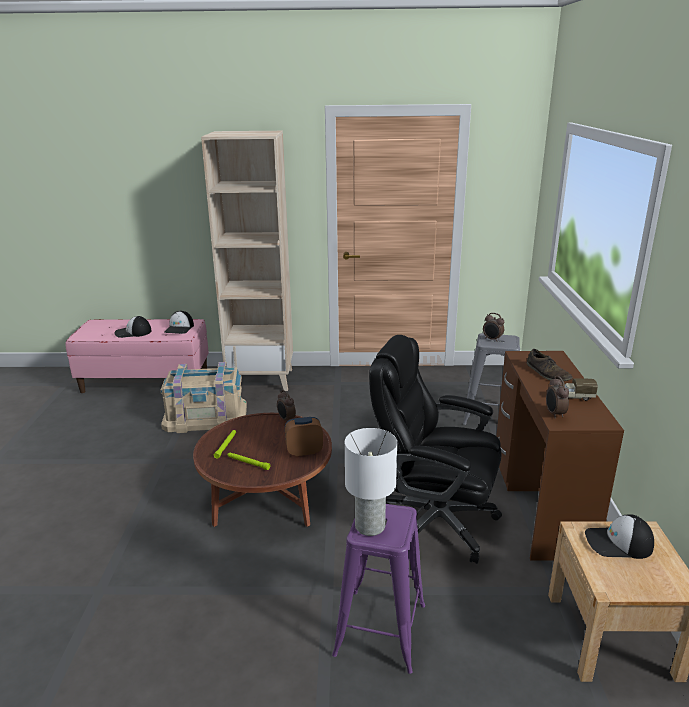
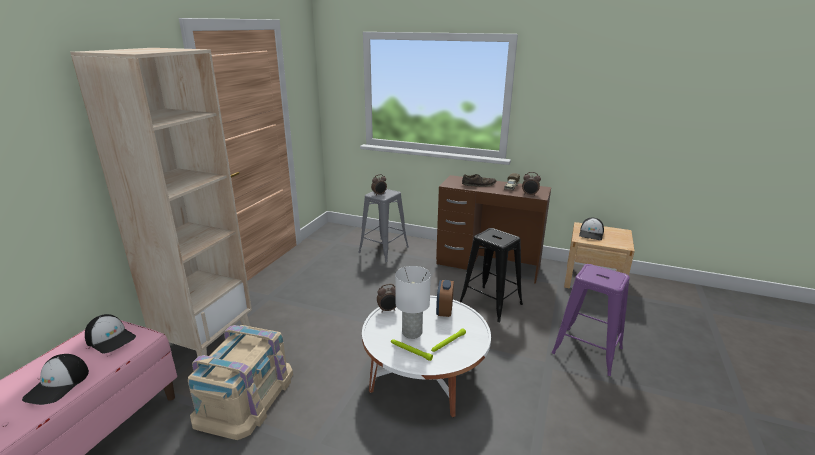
camera: 70 degrees left, 0 degrees up
brown coffee table [193,413,332,527] -> white coffee table [362,295,491,417]
white table lamp [345,428,397,536] -> white table lamp moved to [395,266,431,339]
black office chair [369,335,502,564] -> black stool [459,228,523,322]

